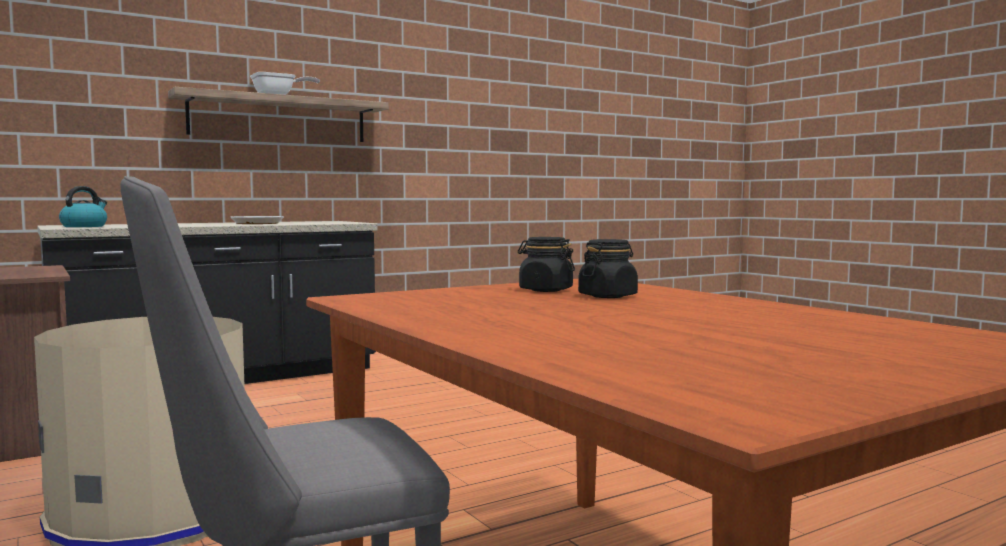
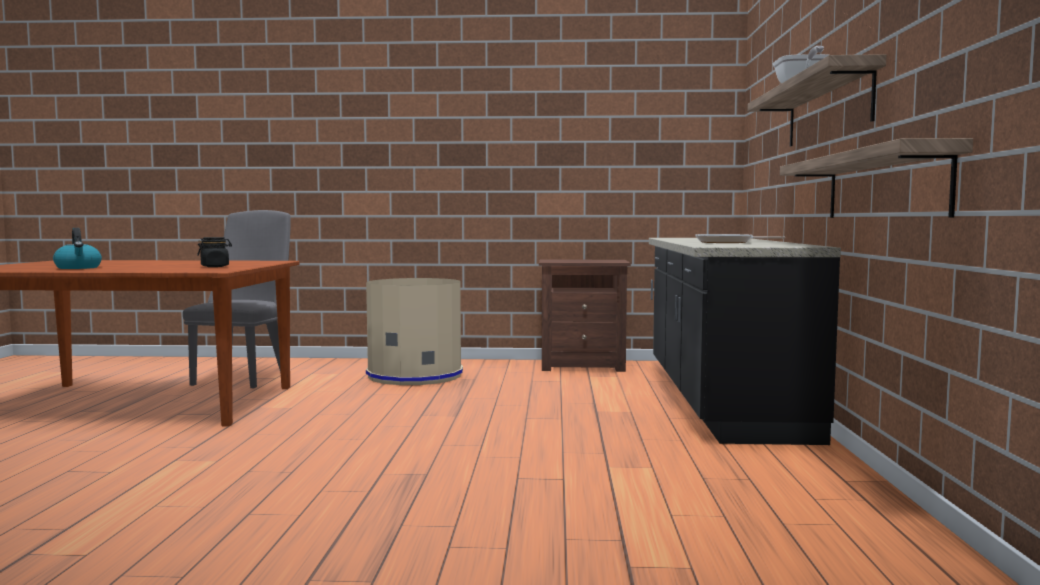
camera: 125 degrees right, 0 degrees up
kettle [59,186,107,227] -> kettle moved to [53,228,102,269]
black jar [578,239,638,298] -> none
none -> shelf [780,138,973,218]

